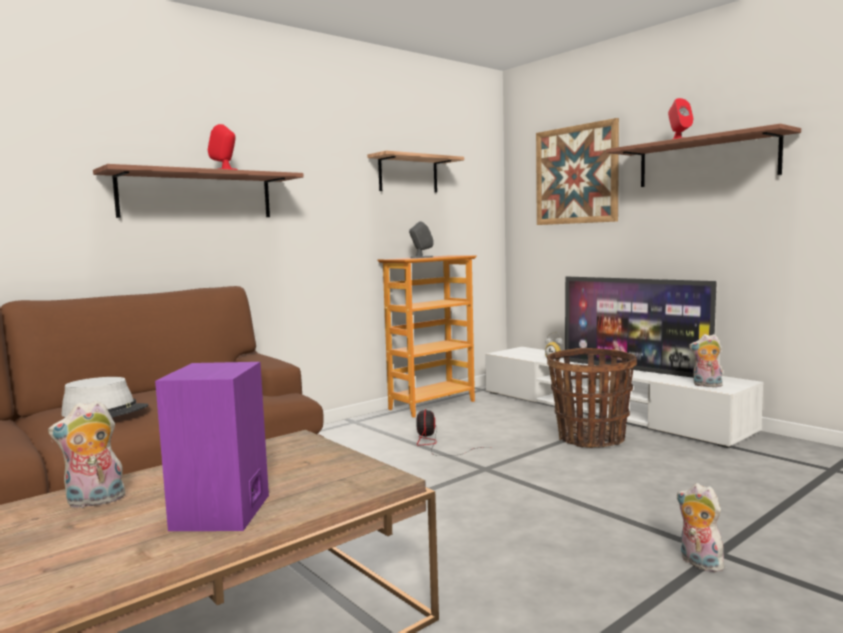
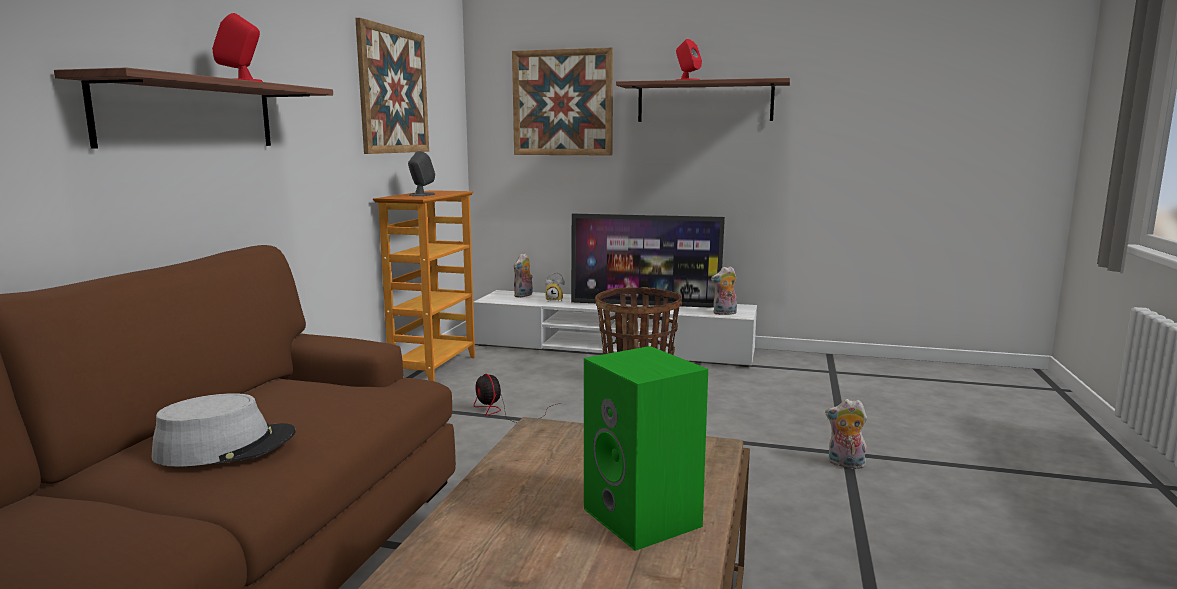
camera: 35 degrees left, 5 degrees up
plush toy [48,400,125,509] -> plush toy moved to [514,253,533,298]
purple speaker [155,362,269,531] -> green speaker [584,346,708,551]
shelf [367,151,464,193] -> picture [355,18,429,154]

